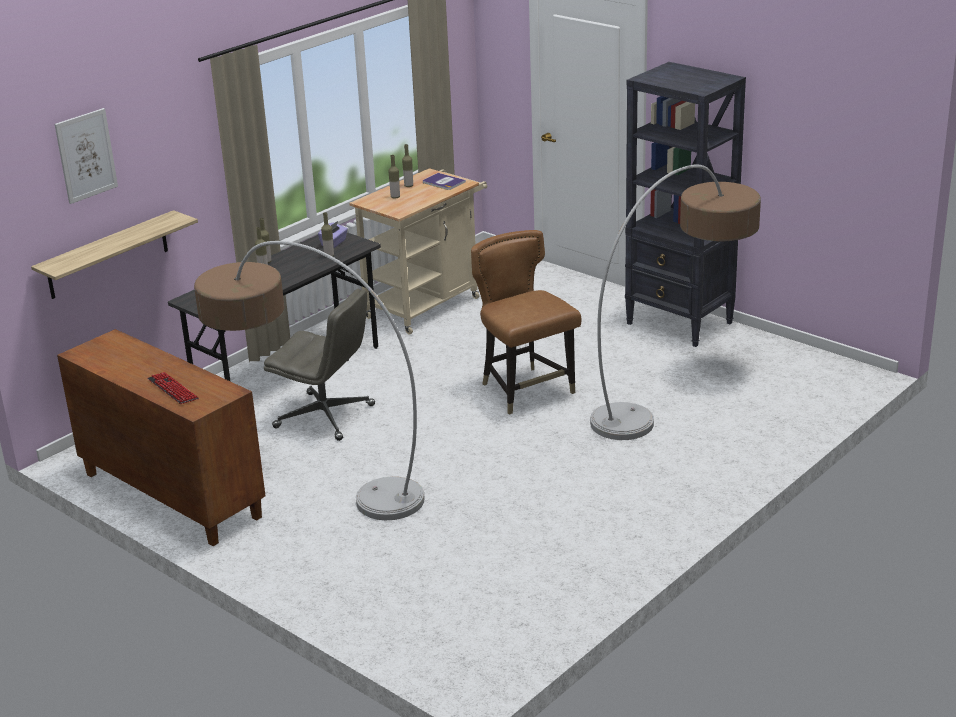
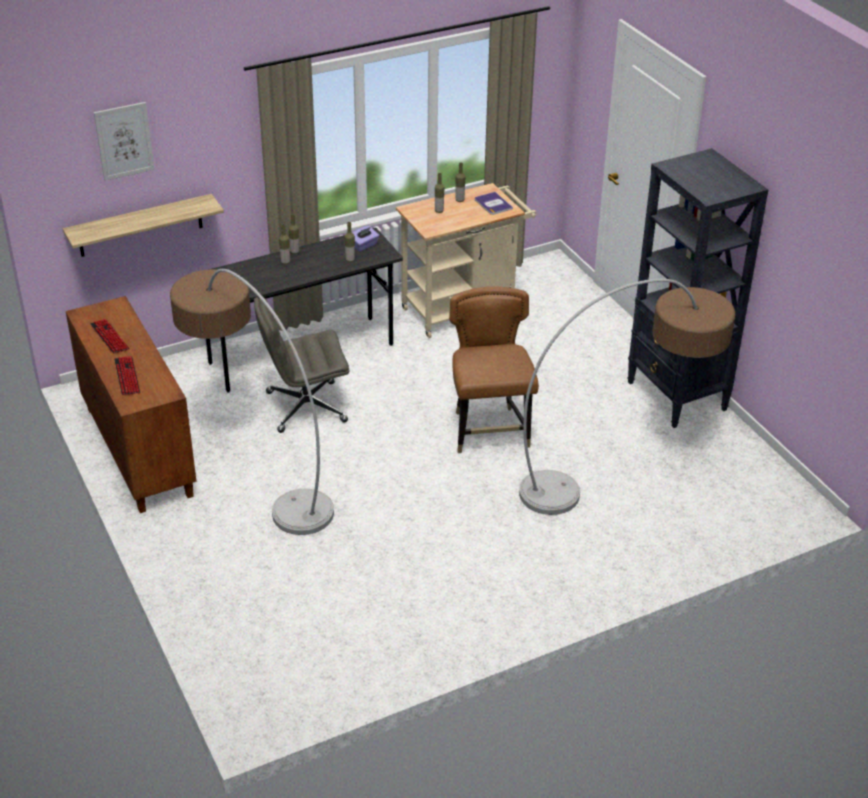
camera: 20 degrees right, 10 degrees up
grey office chair [264,289,375,441] -> grey office chair turned 120 degrees clockwise [254,297,350,433]
none -> keyboard [90,319,130,354]

